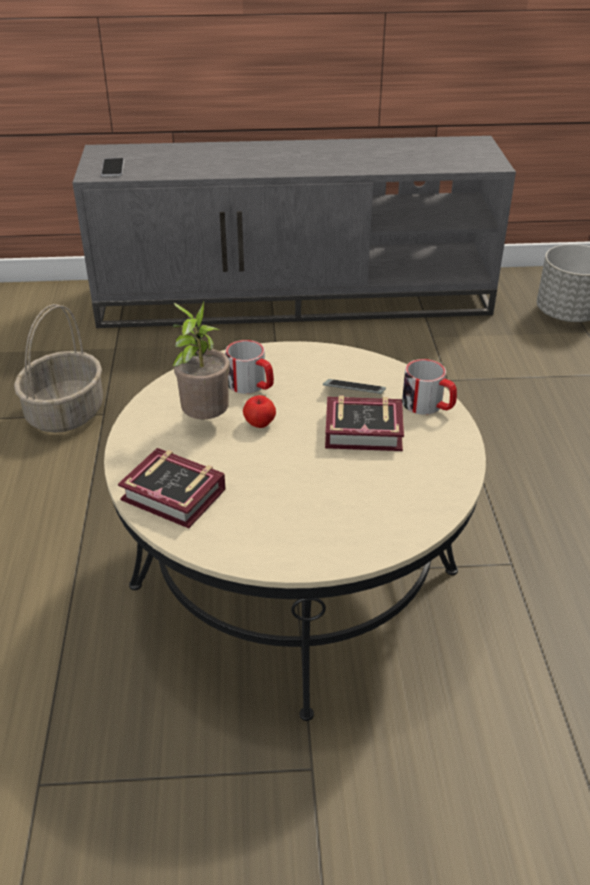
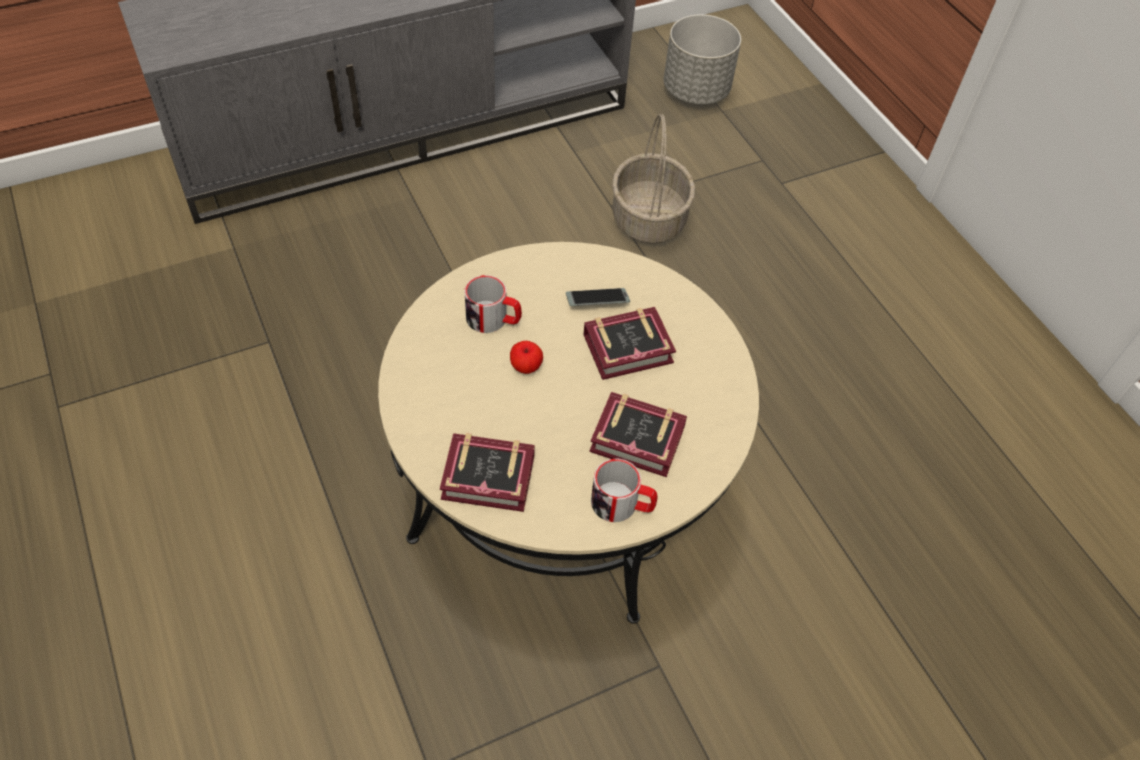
camera: 25 degrees left, 15 degrees up
basket [14,304,103,433] -> basket moved to [612,114,695,244]
phone [101,158,124,177] -> none
potted plant [172,300,230,419] -> none
mug [402,359,457,415] -> mug moved to [591,459,657,522]
none -> book [589,392,687,477]

